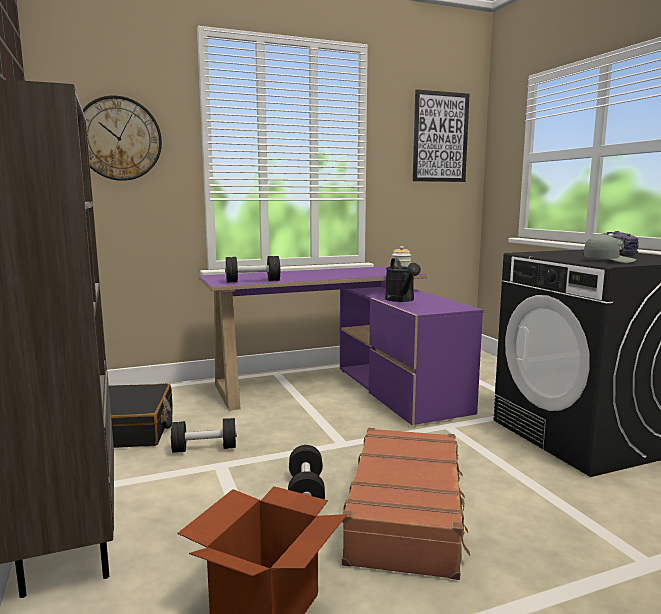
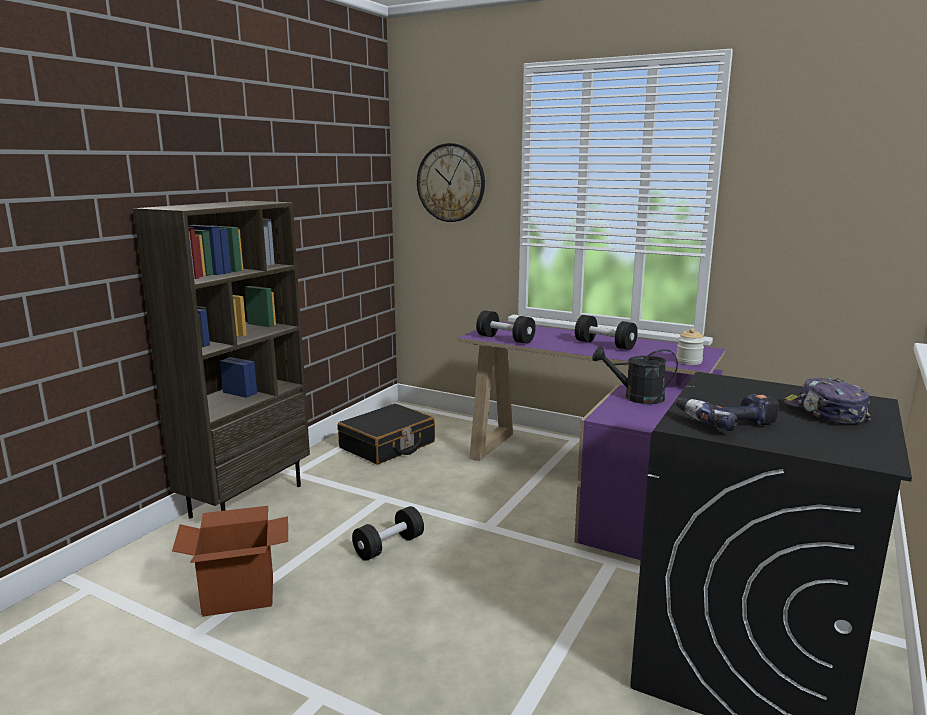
camera: 50 degrees right, 5 degrees up
black dumbbell [171,418,237,453] -> black dumbbell moved to [575,315,638,350]
brown suitcase [342,428,470,580] -> none
black watering can [385,258,421,302] -> black watering can turned 60 degrees clockwise [592,347,678,404]
picture [413,89,469,182] -> none
grey cap [584,234,636,263] -> power drill [676,394,779,431]

